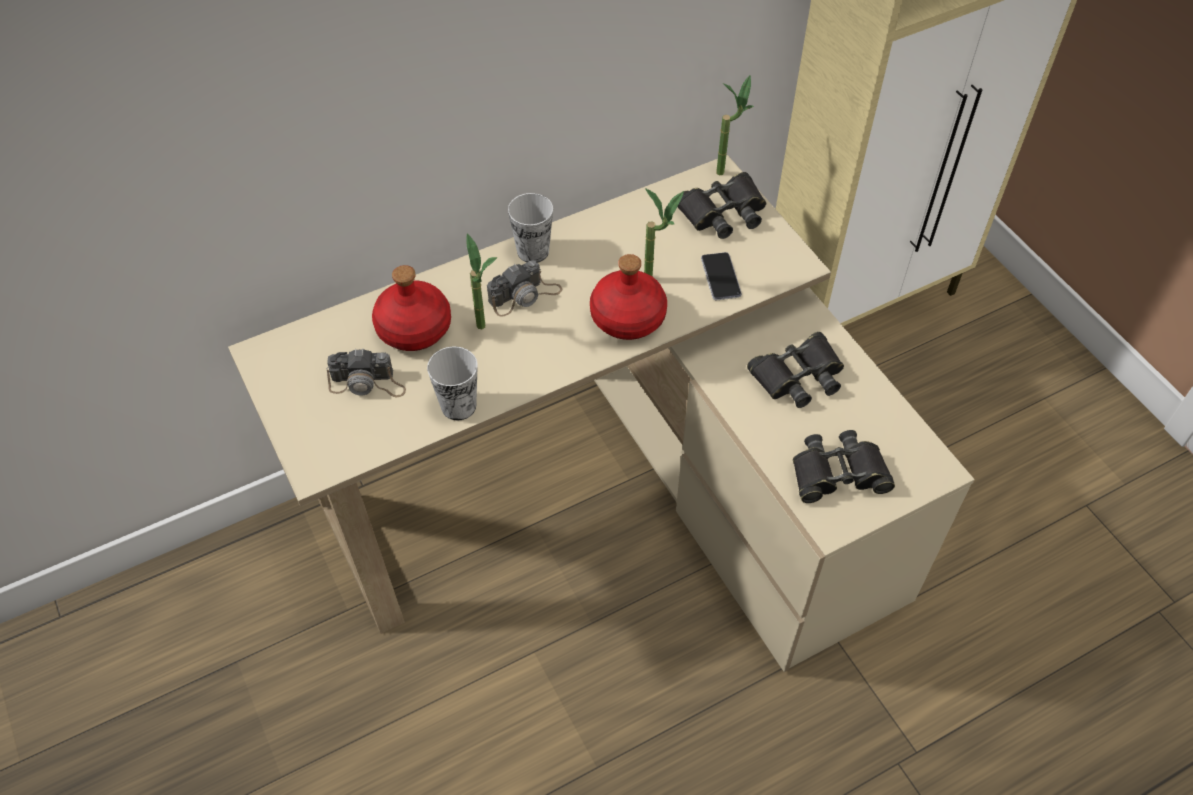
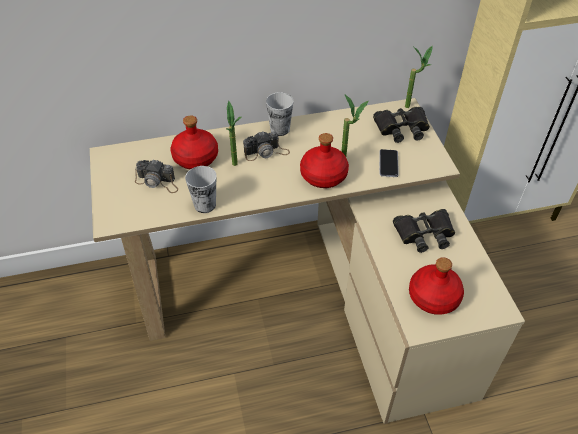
camera: 15 degrees right, 5 degrees down
black binoculars [793,430,895,503] -> red bottle [409,257,464,315]

